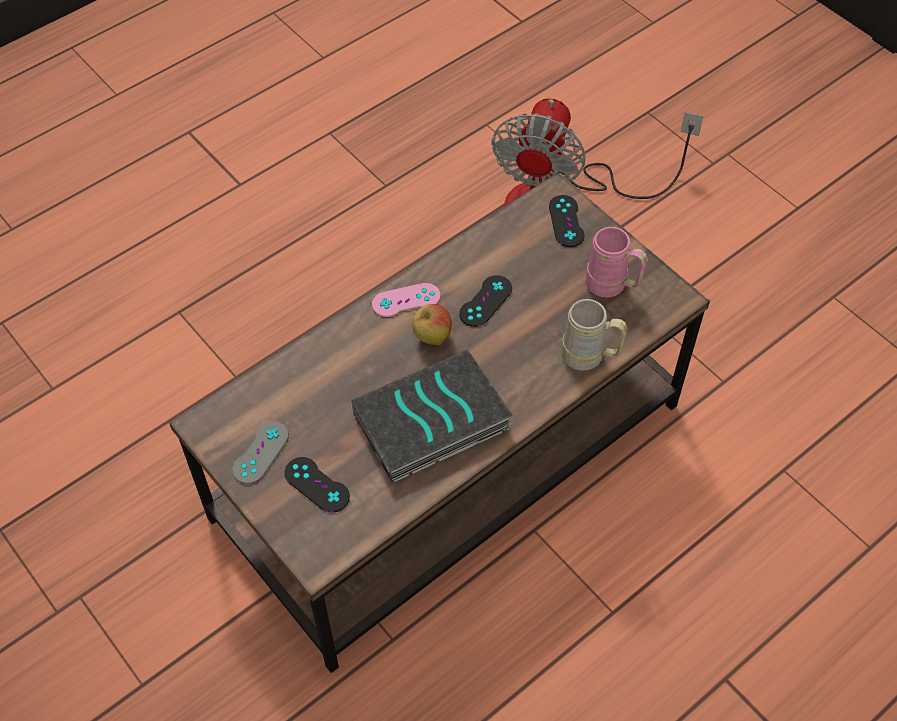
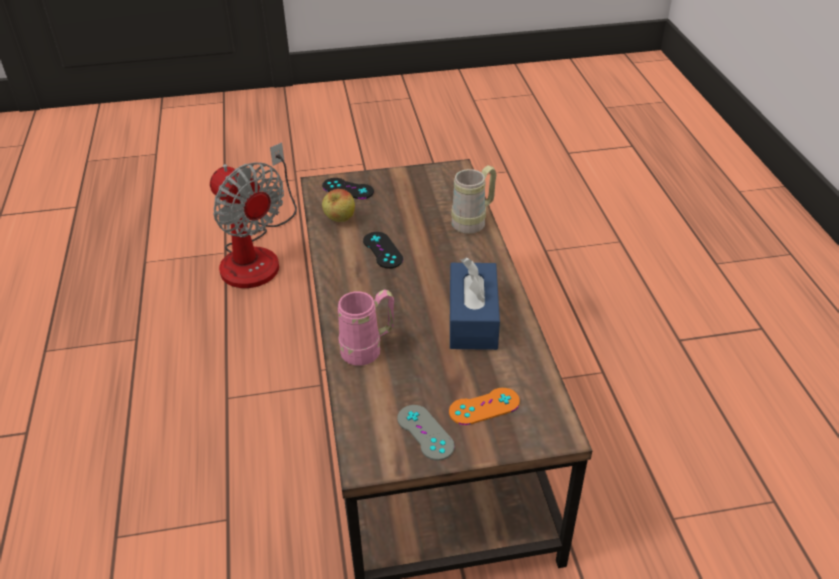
camera: 60 degrees left, 15 degrees down
black game controller [284,457,350,513] -> orange game controller [449,388,520,425]
book [352,350,513,483] -> blue tissue box [450,258,500,350]
pink game controller [372,283,440,317] -> none
apple [412,304,452,345] -> apple moved to [322,189,355,222]
pink mug [585,227,648,297] -> pink mug moved to [338,290,394,366]

